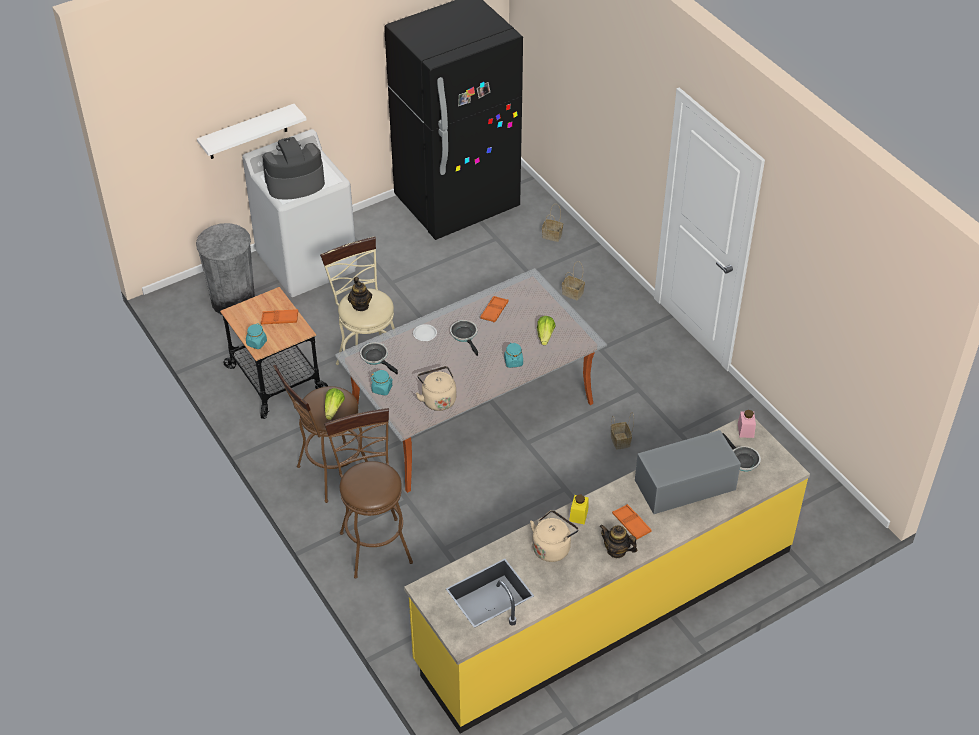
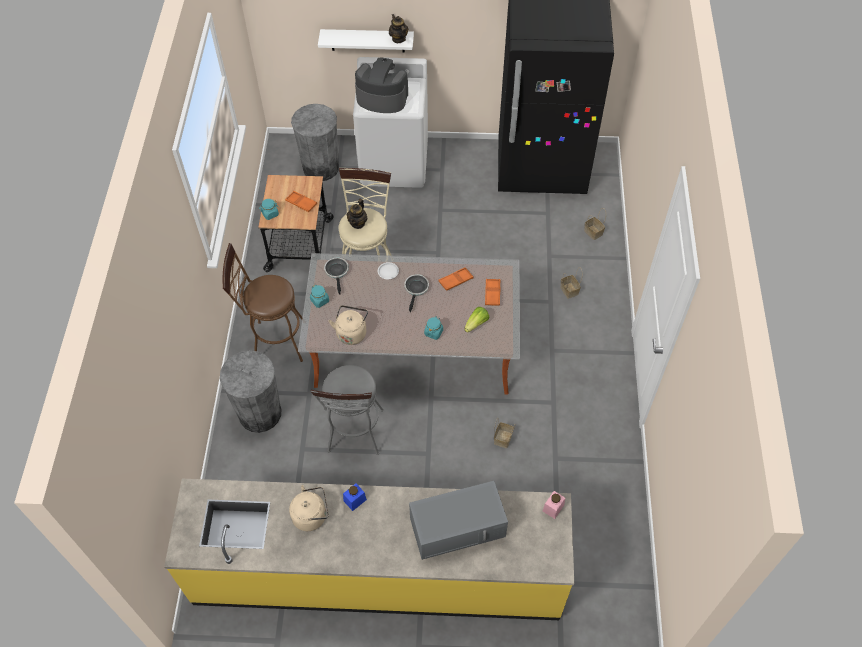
camera: 35 degrees right, 10 degrees up
brown stool [324,408,413,579] -> grey trash can [220,351,281,433]
lettuce [325,388,345,420] -> none
yellow jar [569,495,589,524] -> blue jar [343,483,367,511]
teapot [599,524,637,558] -> teapot moved to [389,14,408,43]
orange tray [612,504,652,540] -> orange tray moved to [485,279,500,306]
grey microwave [635,430,741,514] -> grey microwave turned 150 degrees clockwise [409,481,508,560]
frying pan [722,433,761,472] -> none
none -> grey stool [310,365,384,455]

